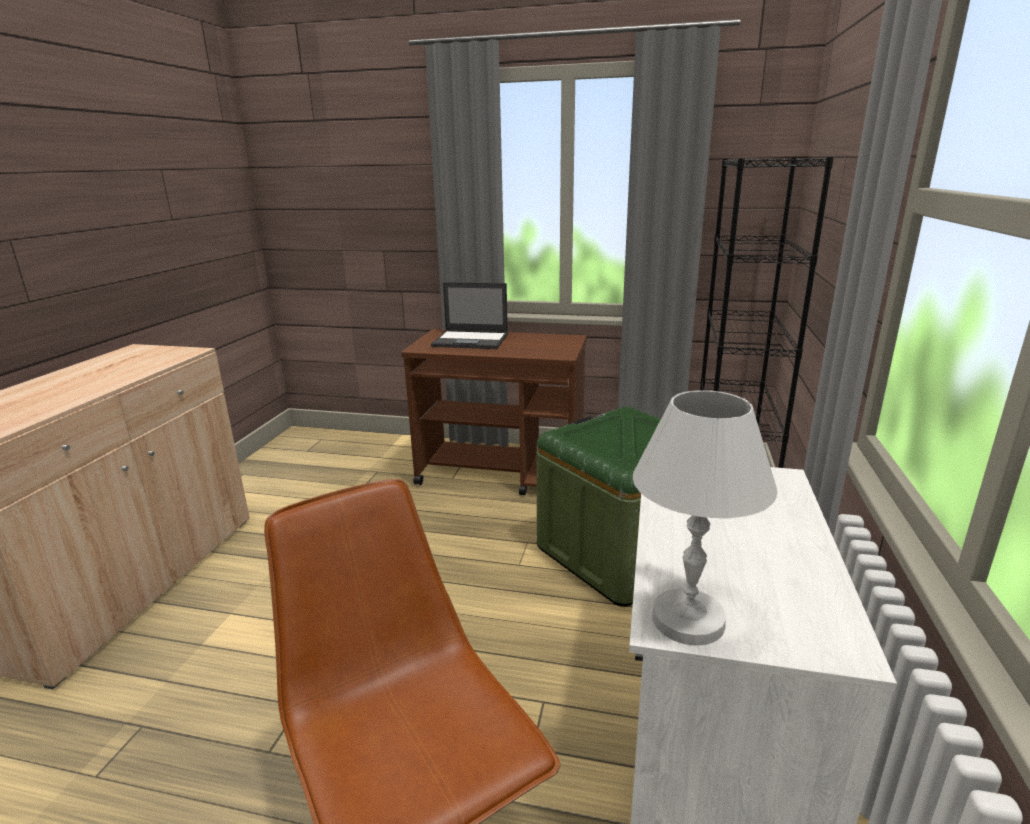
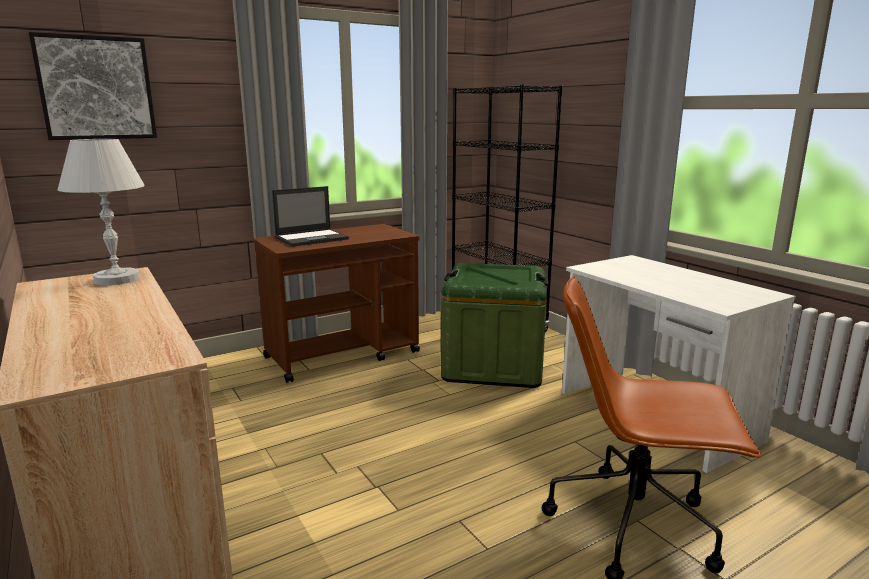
camera: 45 degrees left, 5 degrees down
white table lamp [633,390,777,646] -> white table lamp moved to [58,139,145,285]
none -> picture [29,32,157,140]

